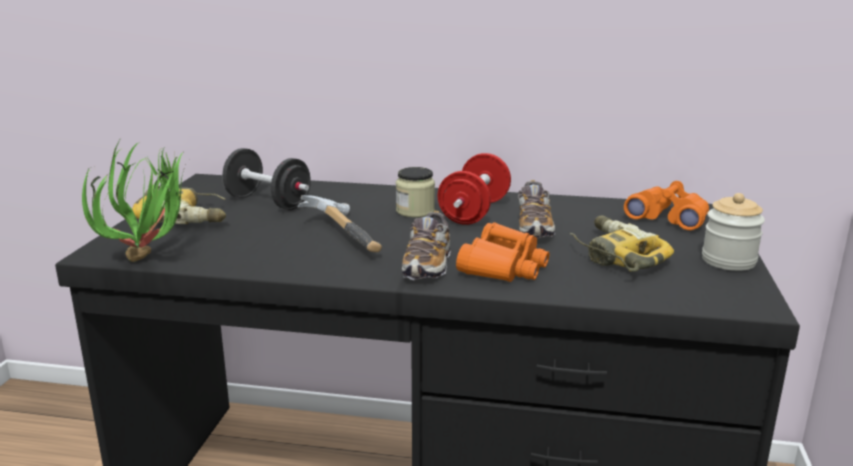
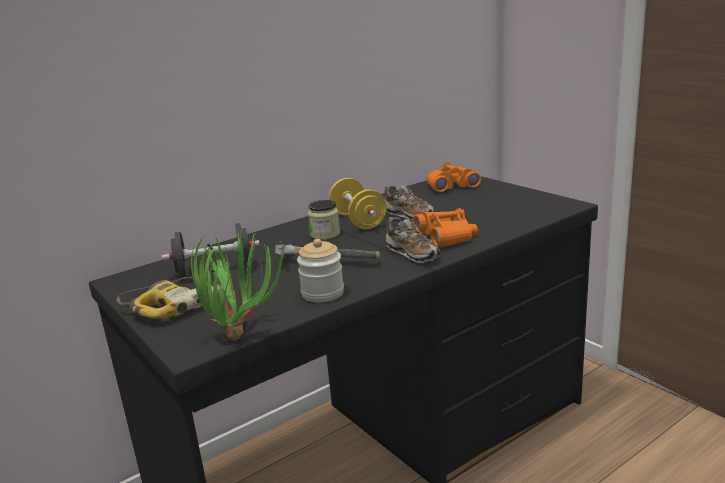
camera: 45 degrees left, 0 degrees up
red dumbbell [437,153,511,225] -> yellow dumbbell [329,178,387,230]
power drill [570,215,674,272] -> none
jar [702,193,765,271] -> jar moved to [297,239,344,303]

